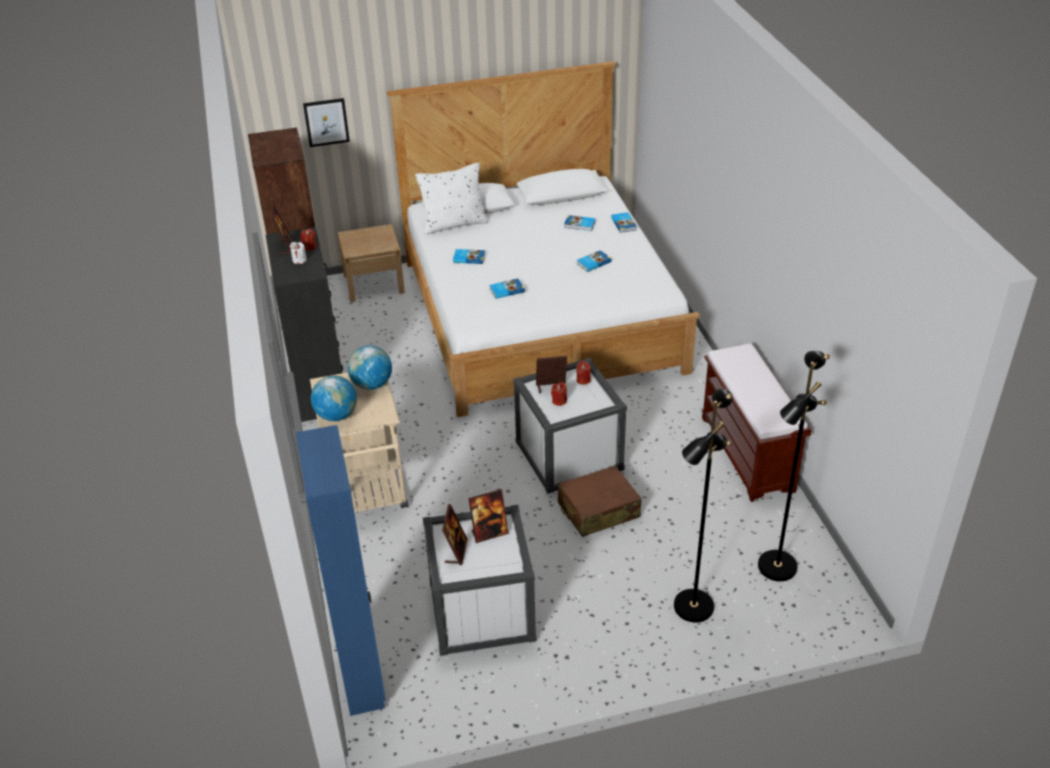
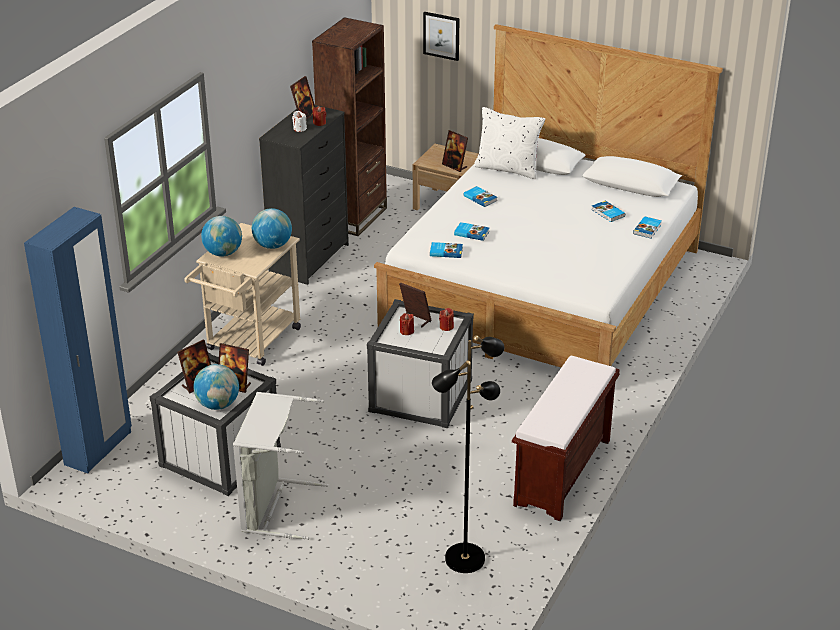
camera: 40 degrees right, 5 degrees down
brown suitcase [558,466,642,537] -> none
book [577,250,612,272] -> book moved to [430,242,463,258]
black floor lamp [674,389,733,622] -> none
none -> globe [193,364,239,410]
none -> grey laundry basket [233,392,328,540]
none -> picture frame [442,130,468,172]

